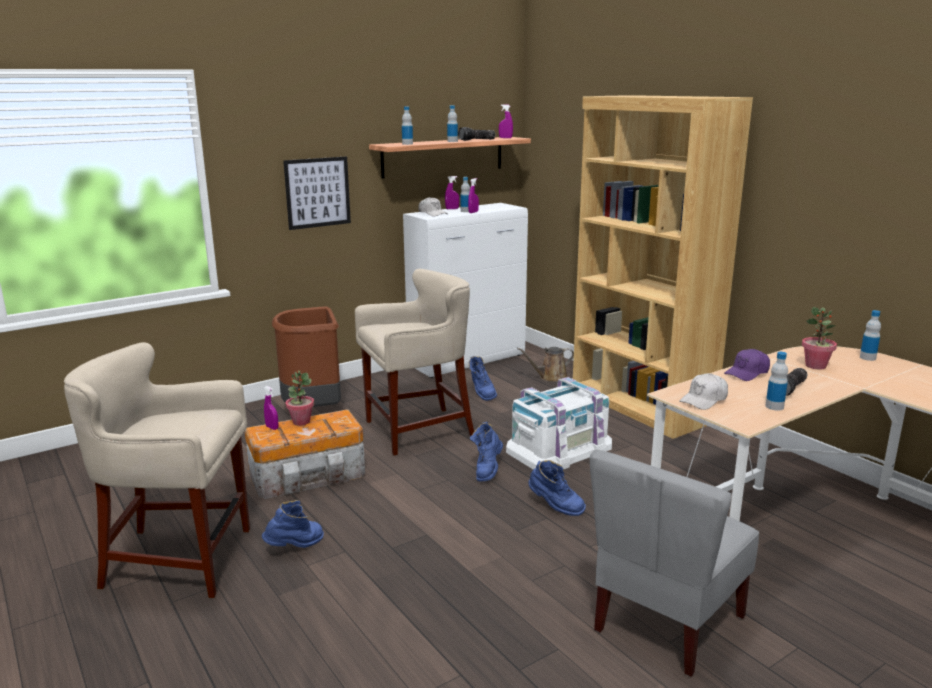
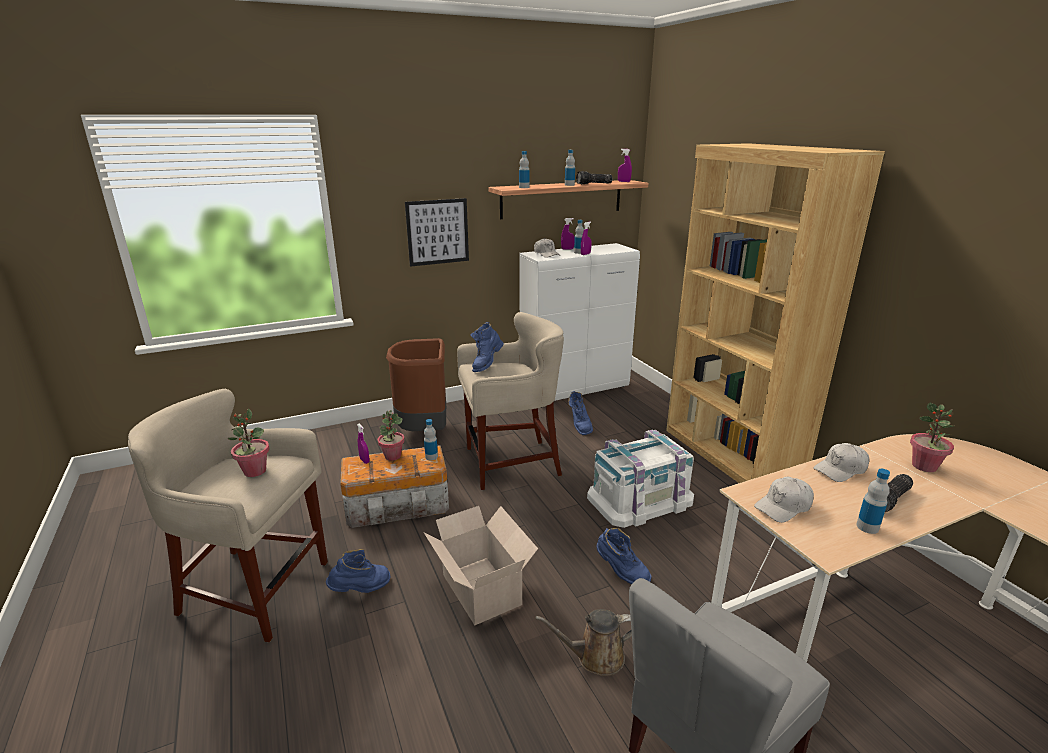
camera: 10 degrees right, 5 degrees up
blue boot [470,422,503,482] -> blue boot moved to [470,322,504,372]
brown watering can [517,347,574,382] -> brown watering can moved to [535,609,632,676]
purple cap [724,349,770,381] -> white cap [813,443,869,482]
bottle [860,310,881,361] -> bottle moved to [424,419,438,460]
none -> potted plant [228,409,270,477]
none -> cardboard box [423,506,538,625]

